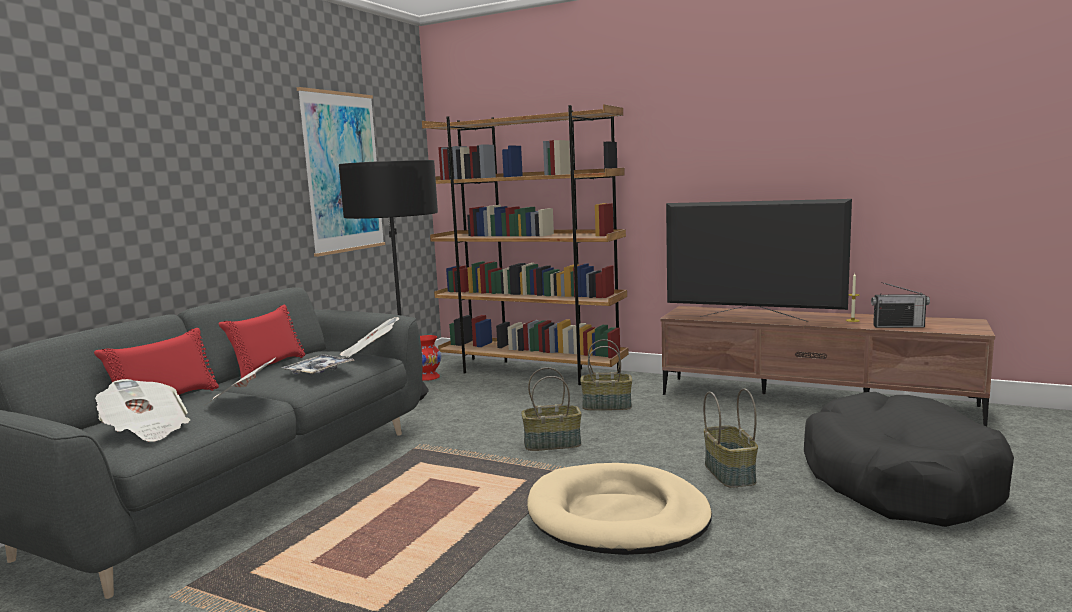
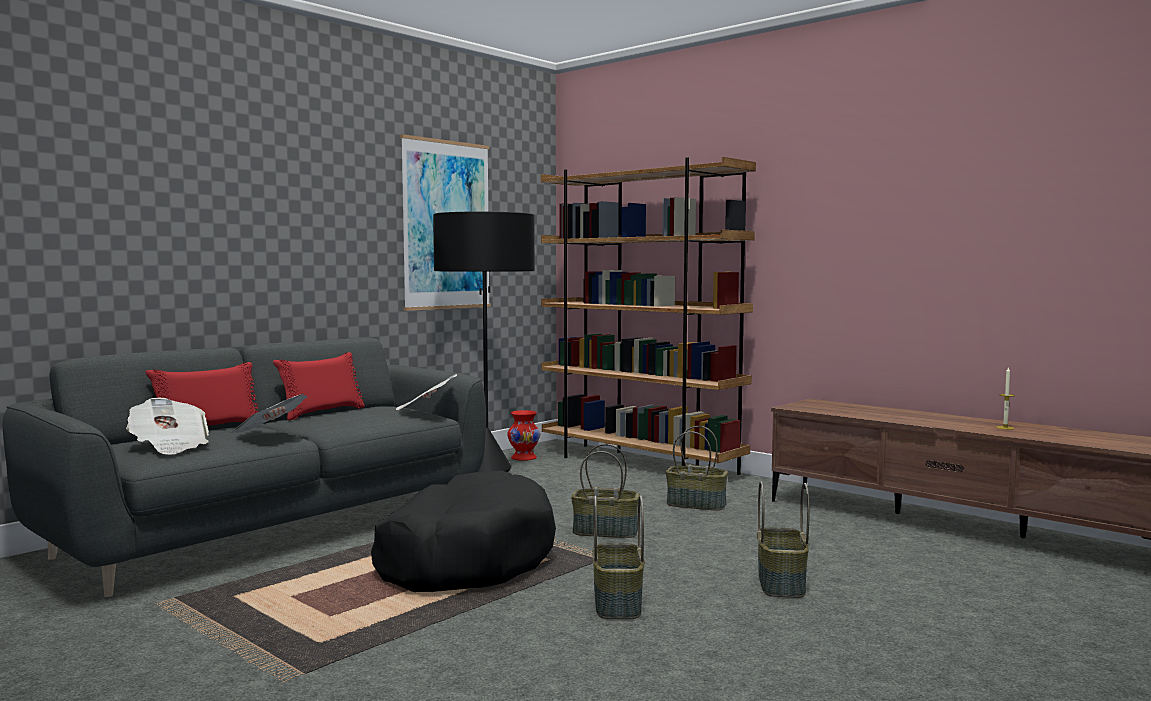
camera: 15 degrees right, 5 degrees down
tray [281,354,354,374] -> none
beige dog bed [527,463,712,555] -> basket [592,495,645,619]
television [666,199,852,322] -> none
black dog bed [804,392,1014,527] -> black dog bed moved to [371,470,556,592]
radio [871,282,930,328] -> none

